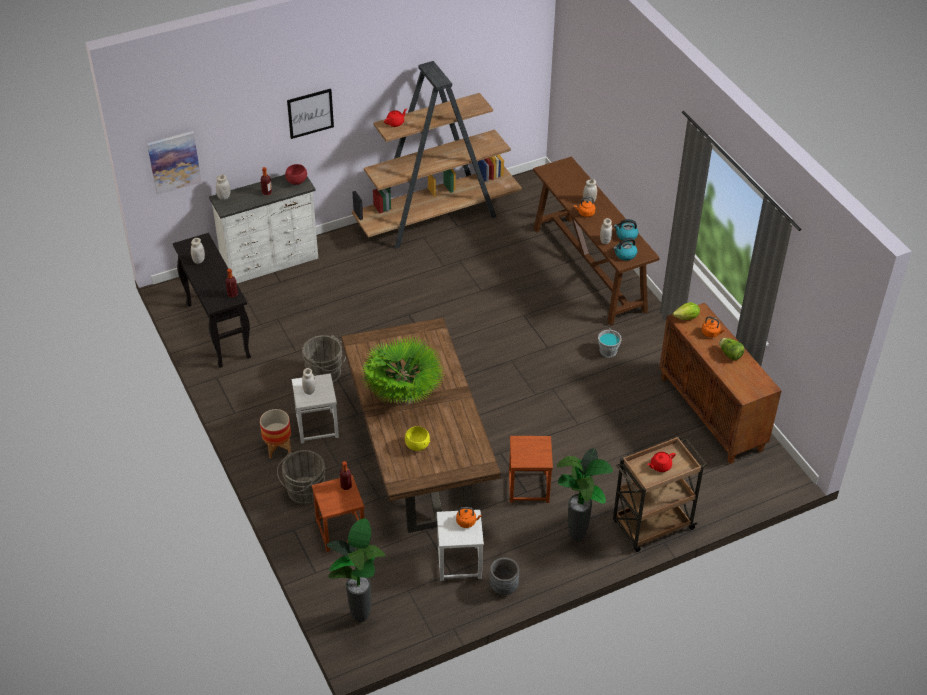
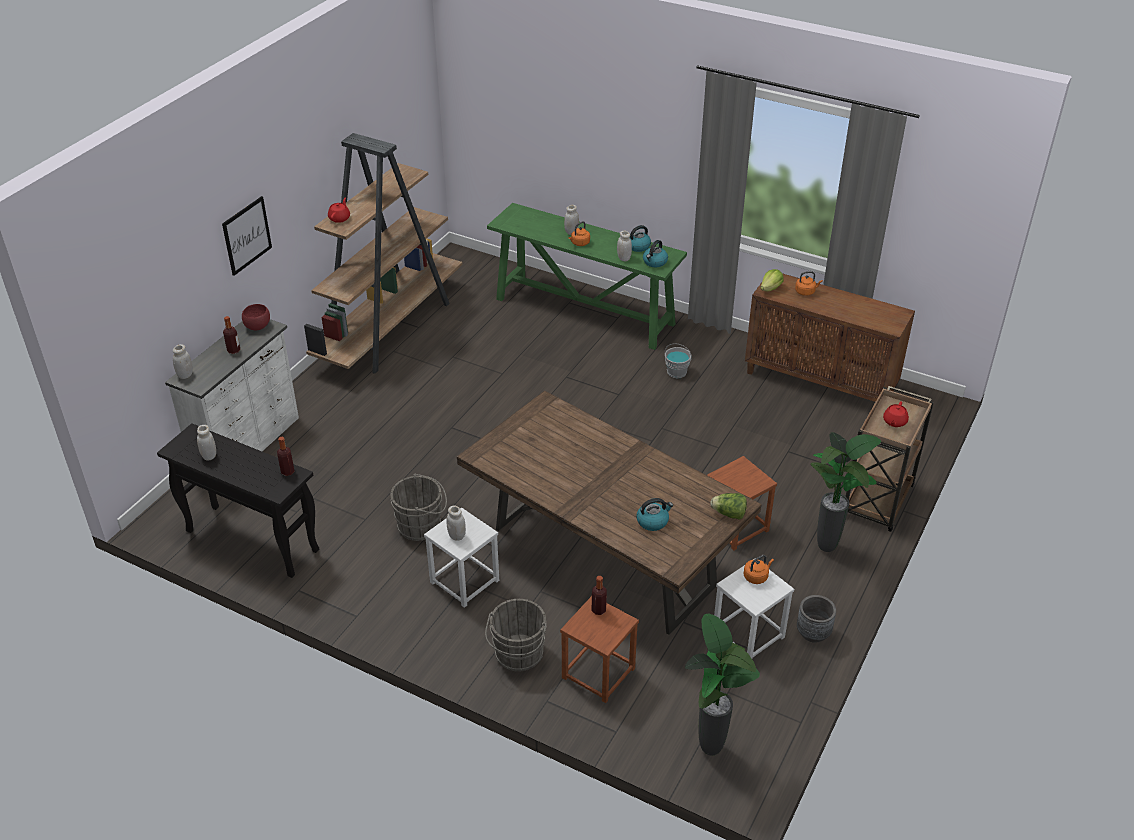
camera: 35 degrees left, 5 degrees down
picture [147,131,201,195] -> none
planter [260,409,291,458] -> none
potted plant [361,337,444,406] -> none
yellow bowl [405,426,430,451] -> kettle [637,498,673,531]
brown console table [533,156,660,326] -> green console table [487,203,687,350]
lettuce [719,338,745,361] -> lettuce moved to [711,493,747,520]

